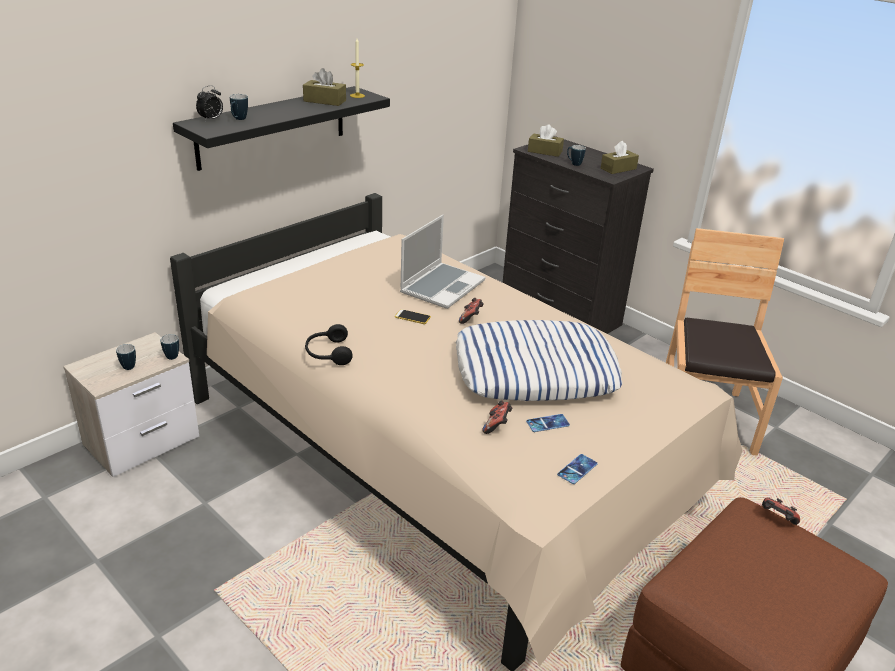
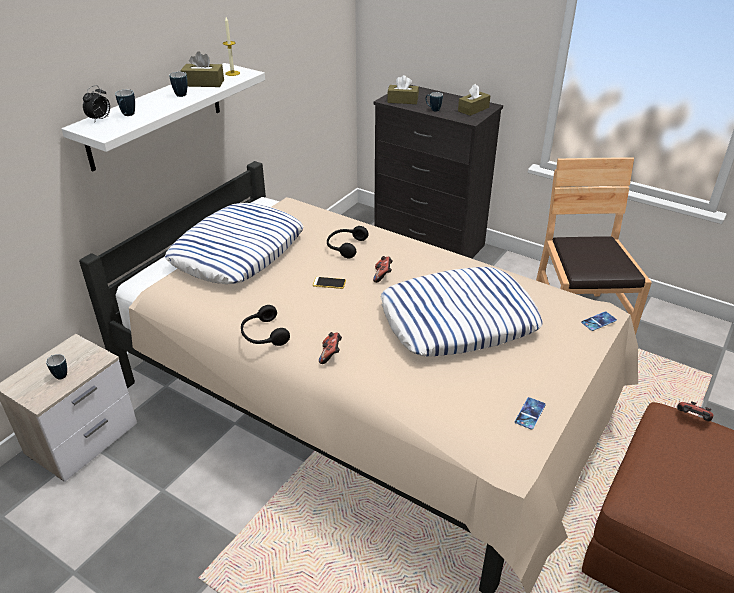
camera: 10 degrees left, 5 degrees up
mug [160,334,179,360] -> mug moved to [169,72,187,97]
black shelf [173,86,390,171] -> white shelf [62,63,265,171]
laptop [400,215,485,309] -> black headphones [327,226,368,258]
game controller [482,401,513,434] -> game controller moved to [319,332,342,364]
phone [526,414,570,432] -> phone moved to [581,311,617,331]
none -> pillow [165,203,304,284]

